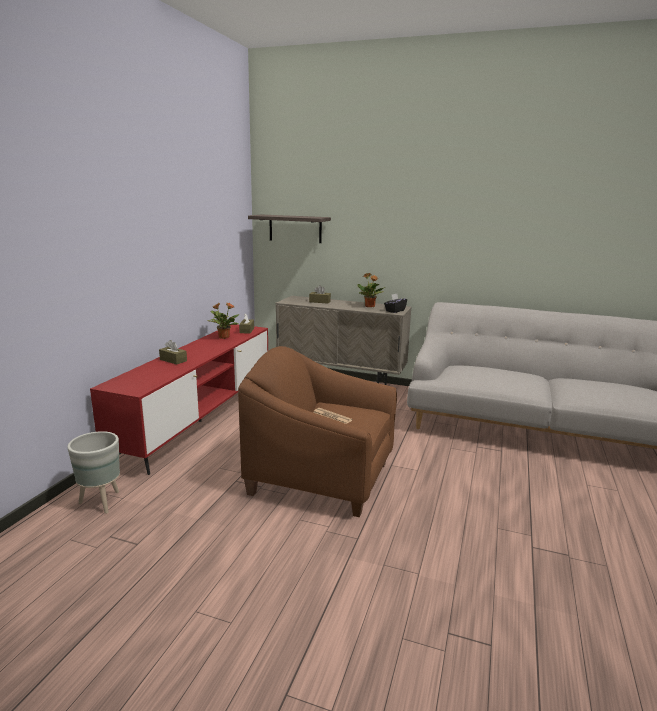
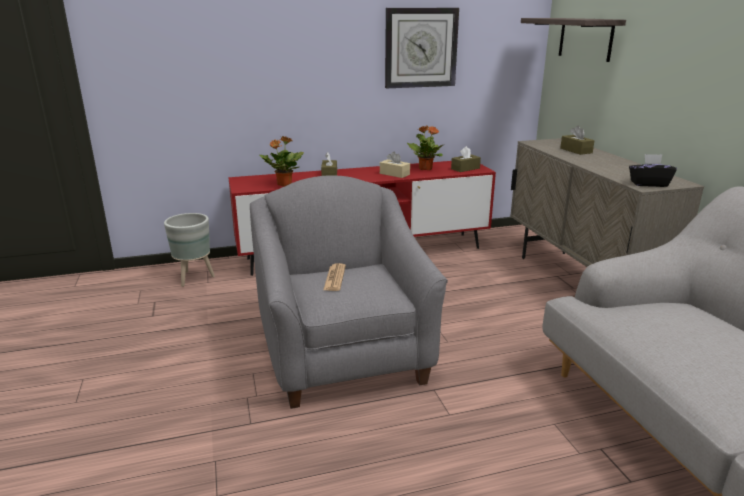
camera: 55 degrees right, 5 degrees up
brown armchair [238,346,397,517] -> grey armchair [250,175,448,409]
potted plant [357,273,386,307] -> potted plant moved to [259,136,304,186]
none -> beige tissue box [380,151,410,178]
none -> wall clock [385,8,459,88]

